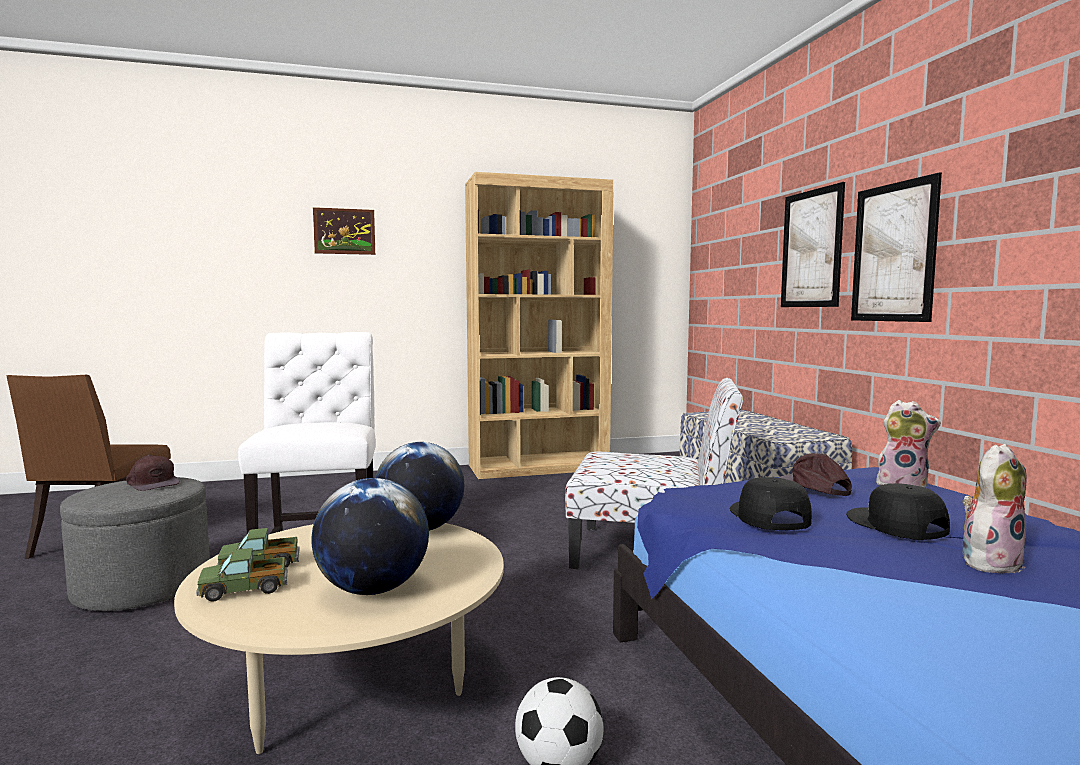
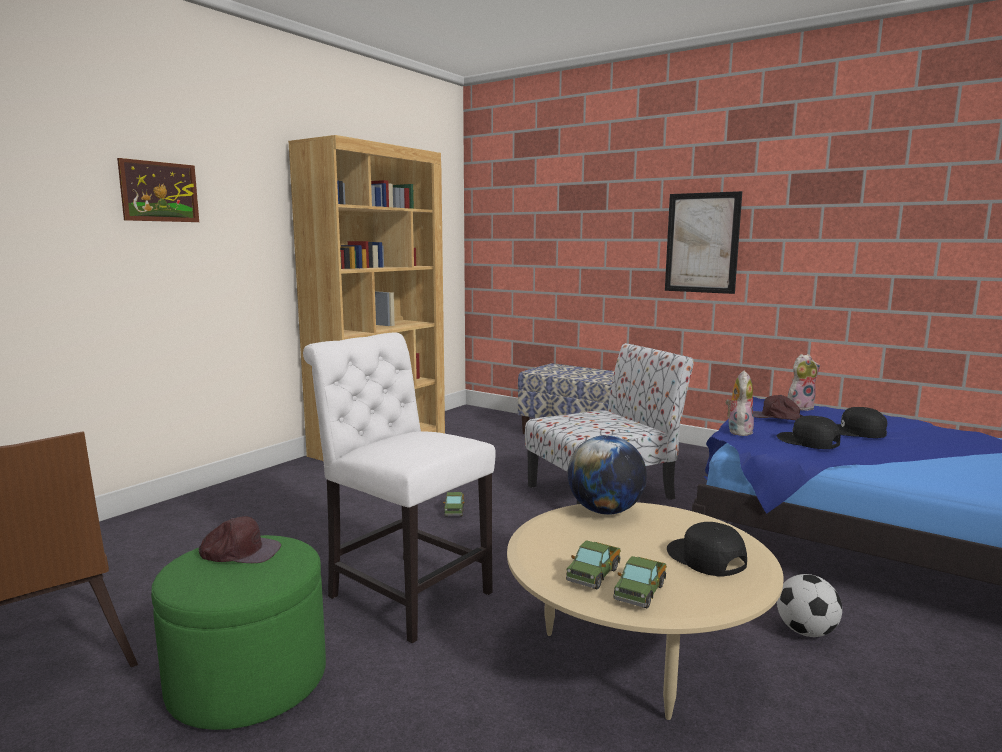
camera: 40 degrees left, 5 degrees up
grey ottoman [60,477,210,611] -> green ottoman [151,535,326,730]
globe [311,478,429,595] -> black cap [667,522,747,577]
picture [781,182,845,307] -> none
plush toy [962,444,1026,573] -> plush toy moved to [726,370,754,436]
none -> toy truck [443,492,465,517]

